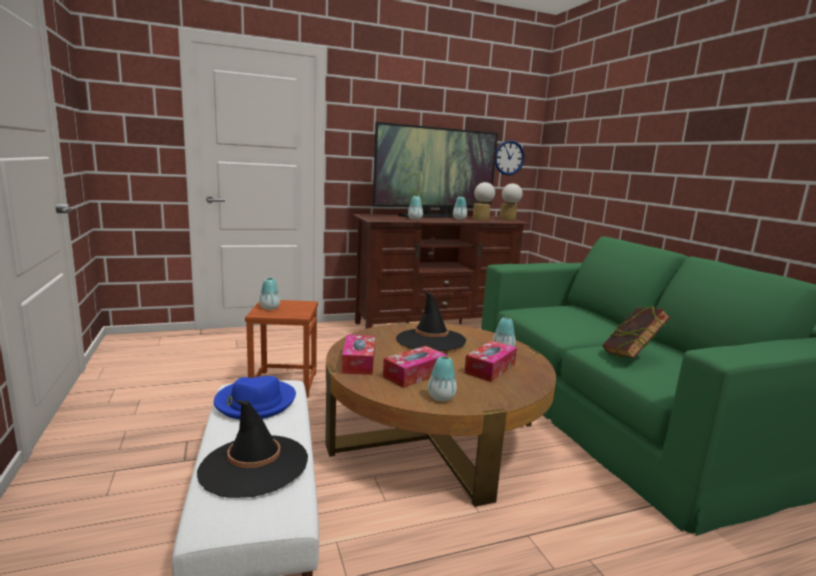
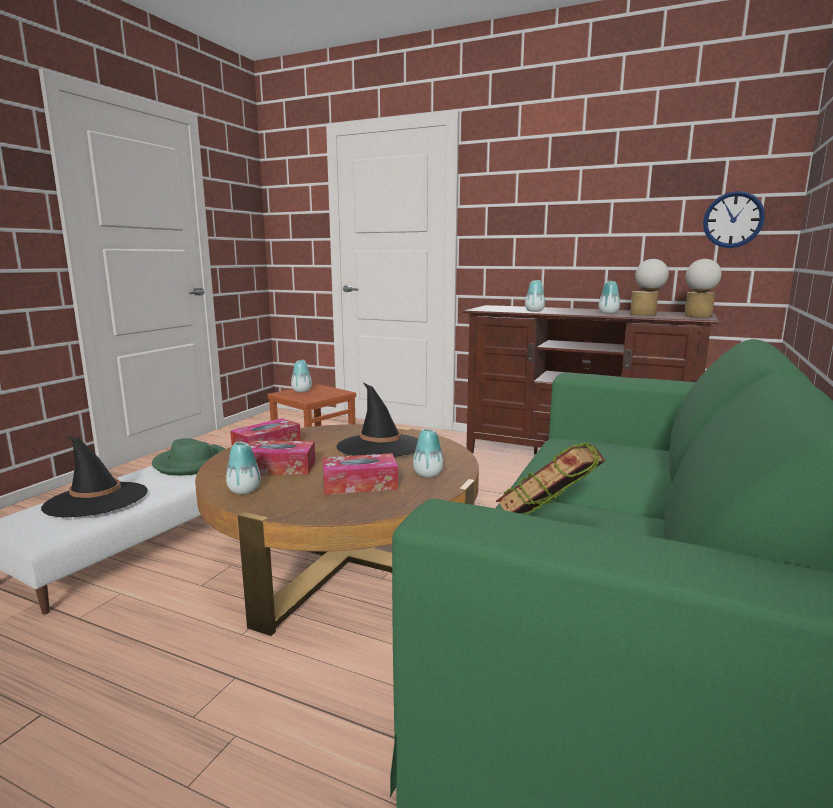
camera: 45 degrees right, 0 degrees up
blue hat [214,376,296,420] -> green hat [152,438,225,476]
television [372,122,498,217] -> none

